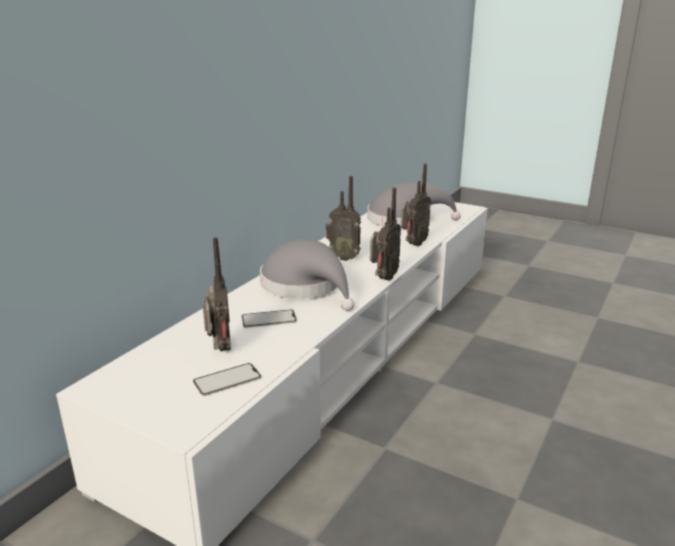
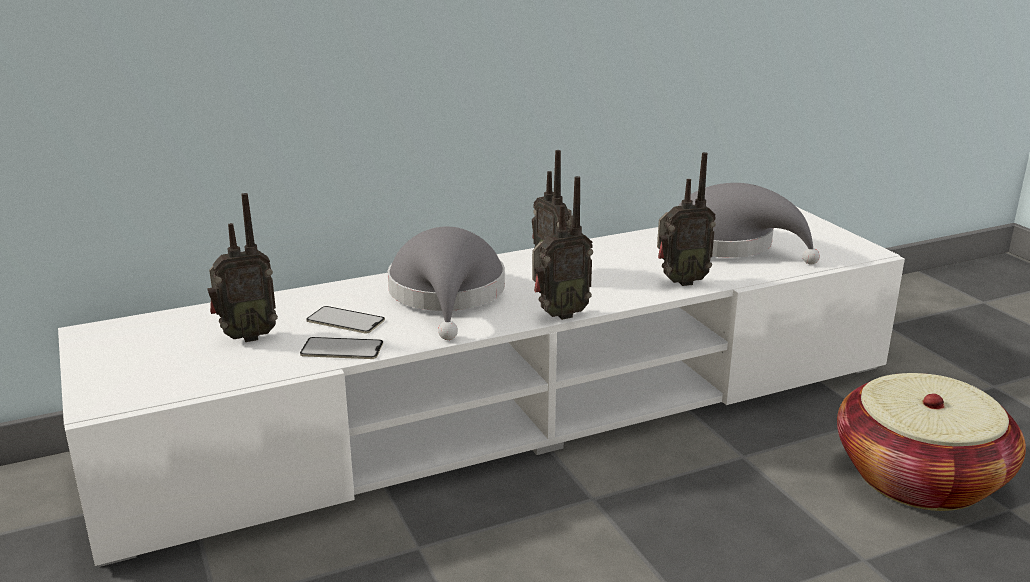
camera: 35 degrees right, 0 degrees up
phone [193,363,261,396] -> phone moved to [300,337,383,359]
radio [202,237,231,351] -> radio turned 45 degrees clockwise [207,193,278,342]
none -> basket [837,373,1026,511]

